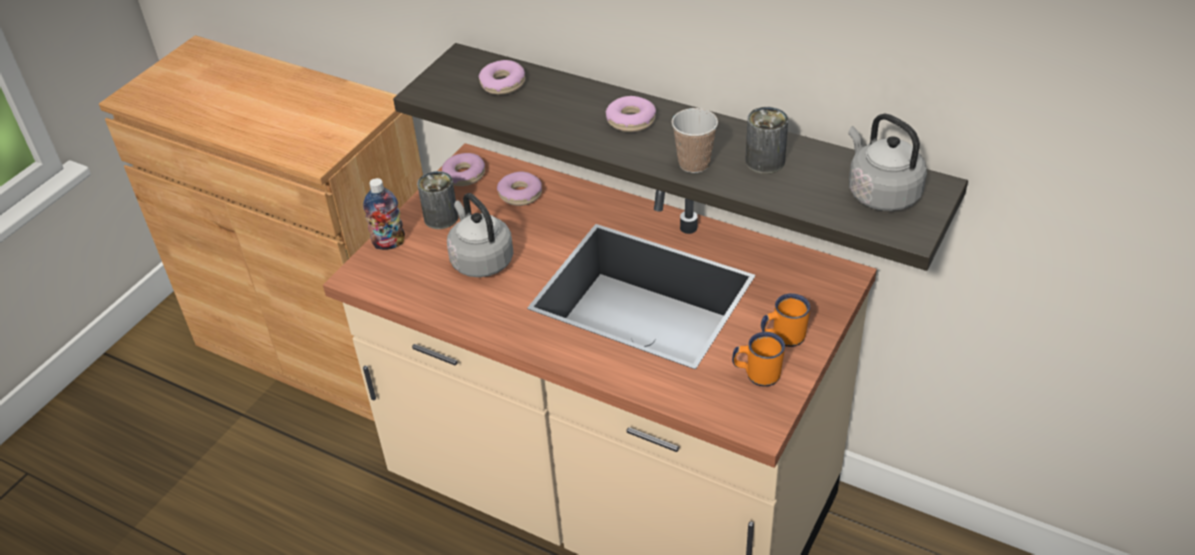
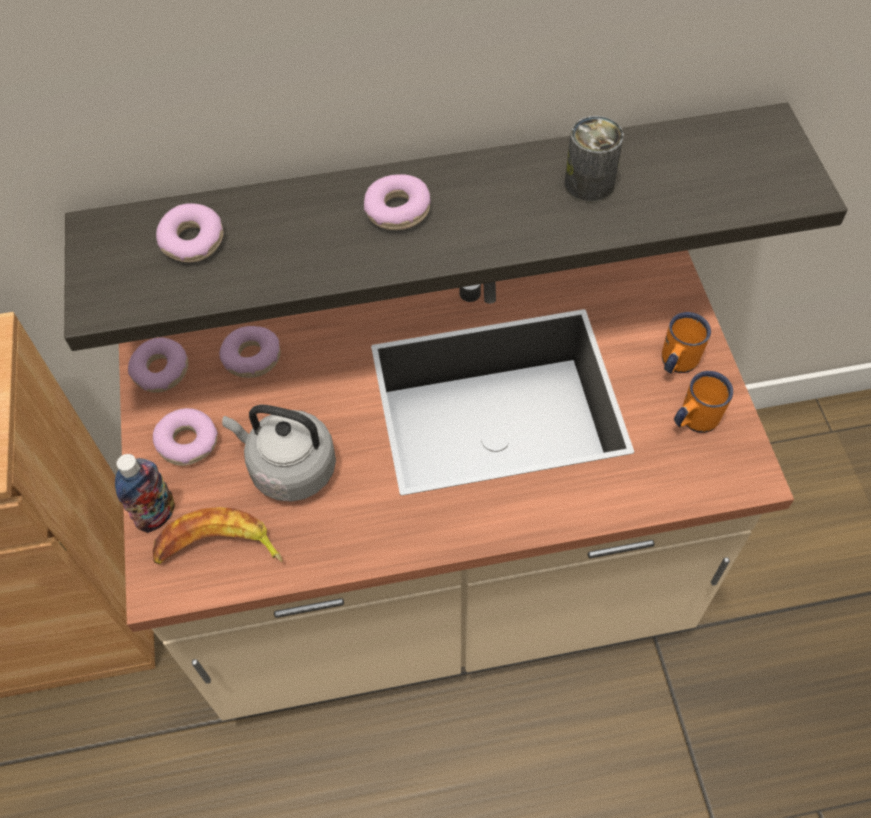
camera: 40 degrees left, 15 degrees up
can [417,171,459,229] -> donut [153,408,218,466]
cup [672,108,718,173] -> none
grey kettle [849,114,927,211] -> none
none -> banana [153,507,283,564]

